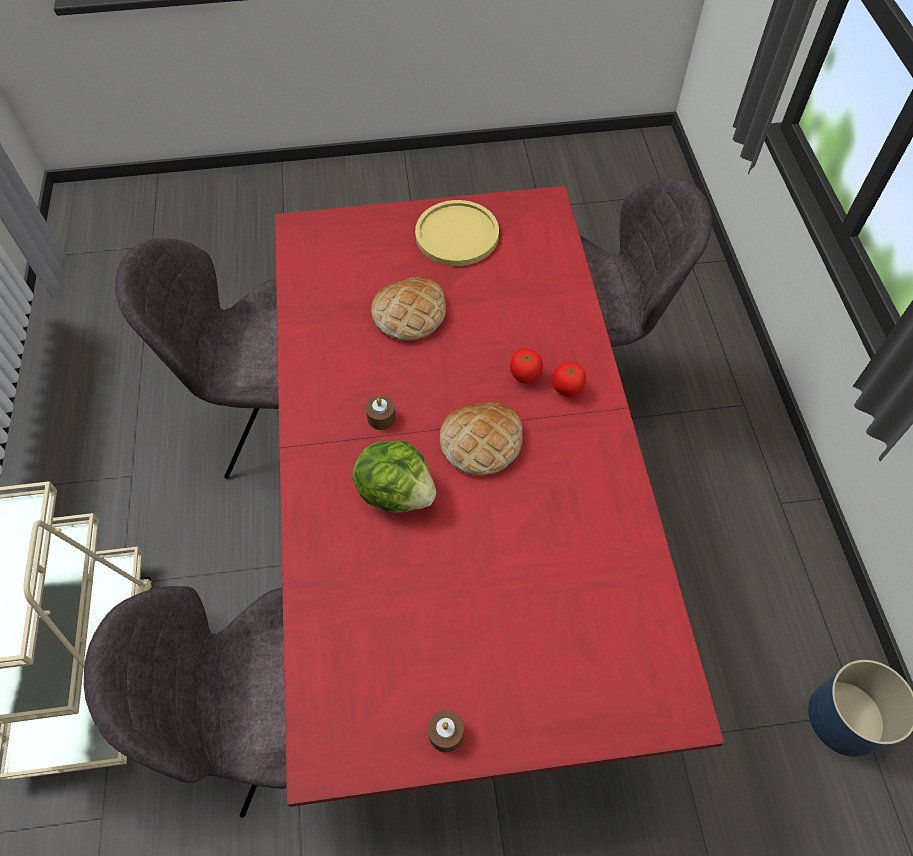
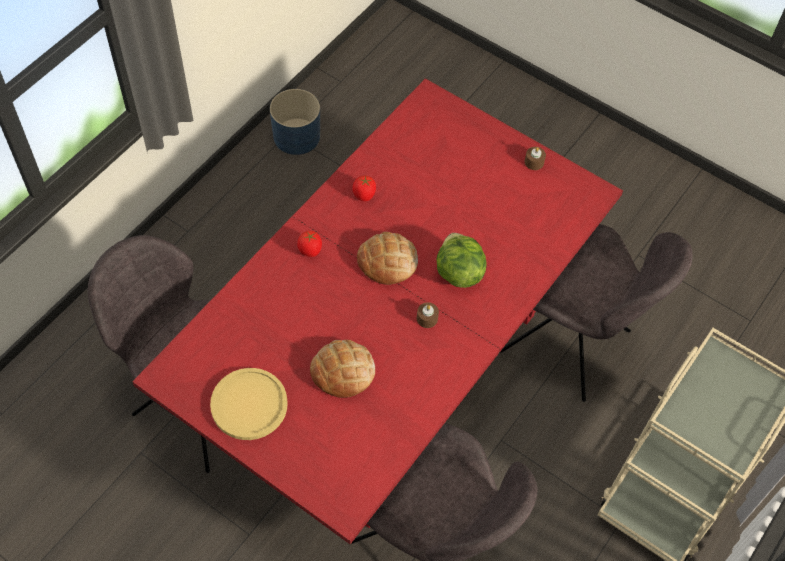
camera: 140 degrees left, 0 degrees up
tomato [510,349,543,384] -> tomato moved to [352,176,376,202]

